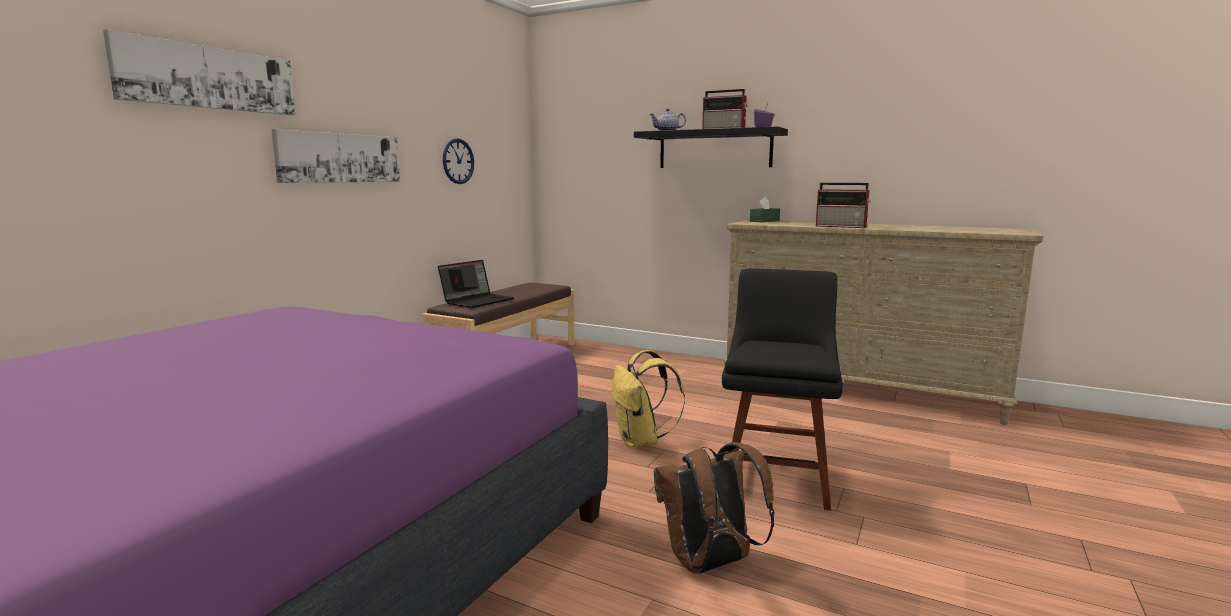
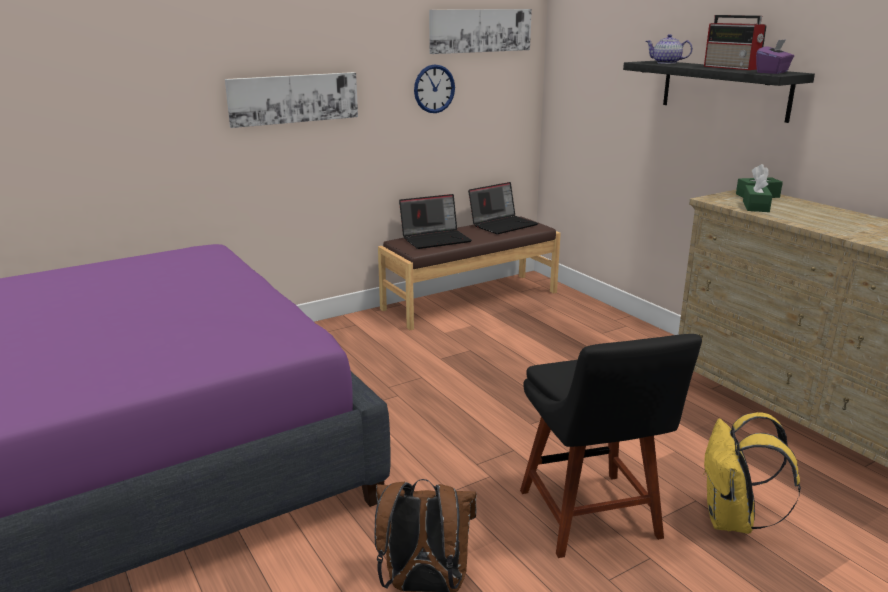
camera: 30 degrees right, 10 degrees up
picture [103,29,295,115] -> picture moved to [429,9,532,54]
yellow backpack [611,350,685,448] -> yellow backpack moved to [703,412,801,534]
black chair [722,269,843,511] -> black chair turned 120 degrees clockwise [520,334,702,558]
radio [816,183,871,228] -> none
none -> laptop [468,182,538,234]
none -> green tissue box [743,174,773,212]

